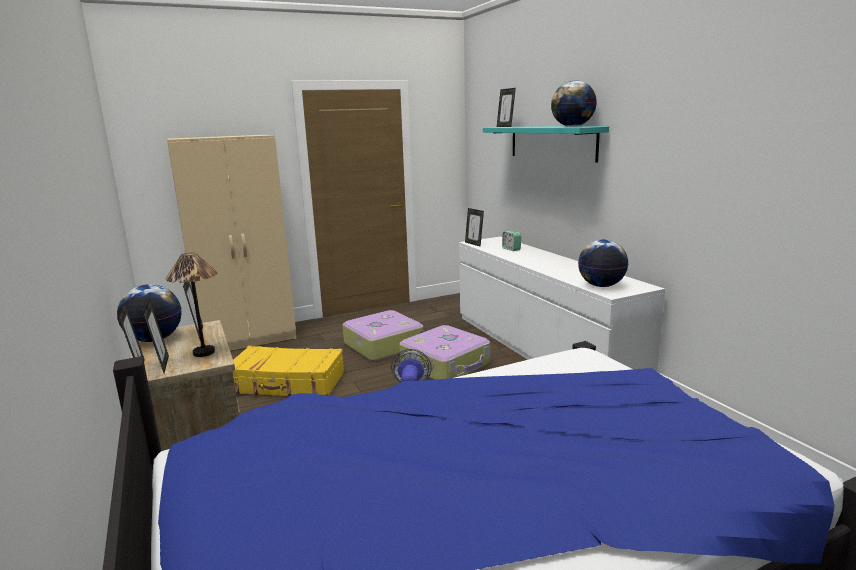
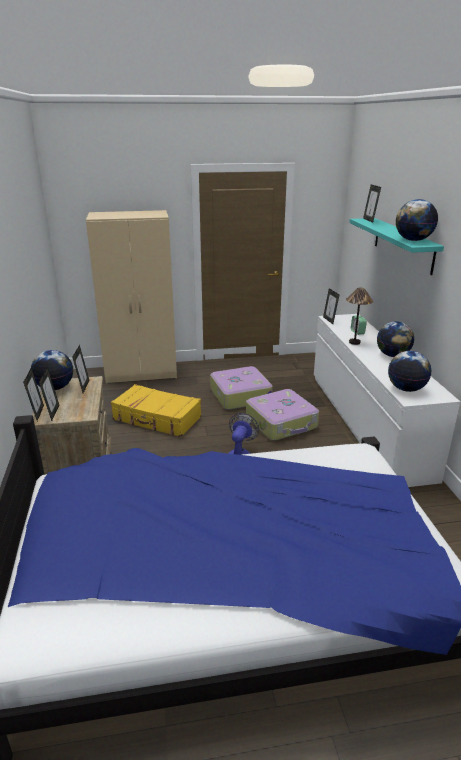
camera: 15 degrees right, 10 degrees up
table lamp [165,253,218,357] -> table lamp moved to [346,288,373,345]
none -> globe [377,321,414,357]

